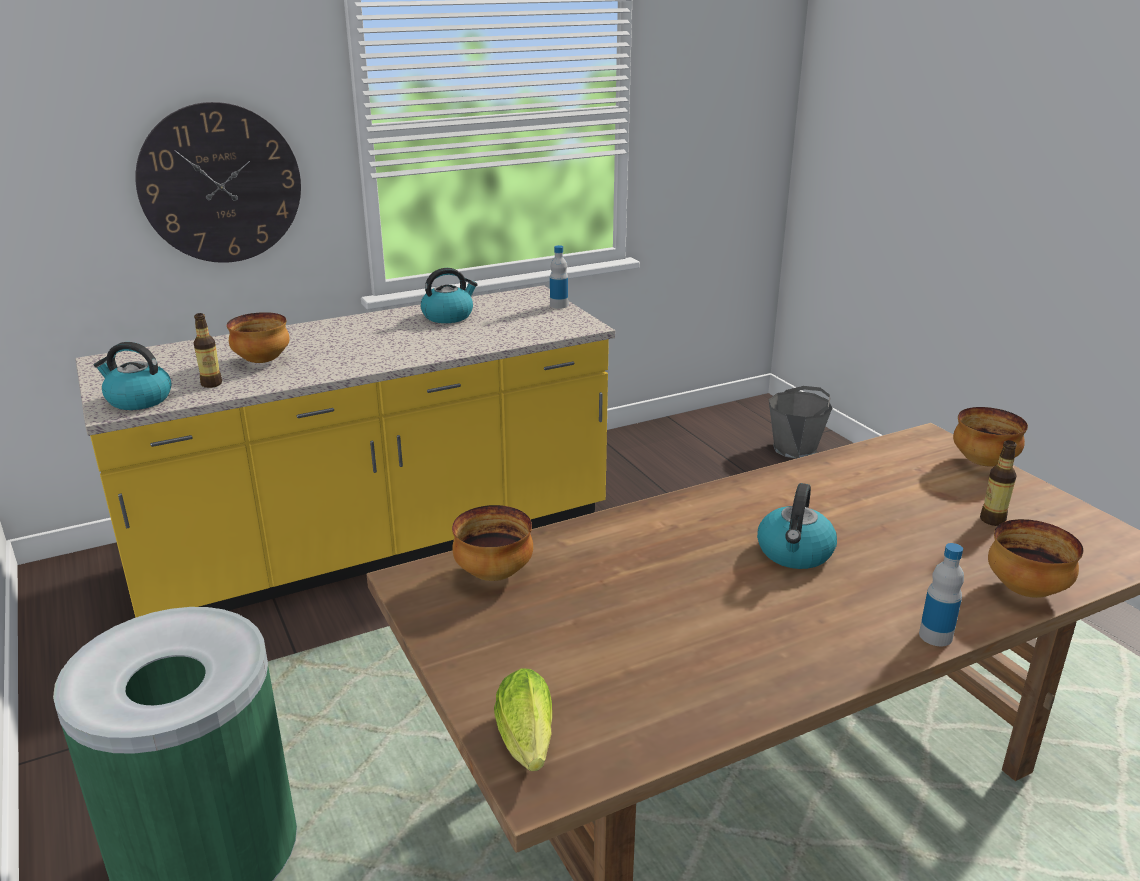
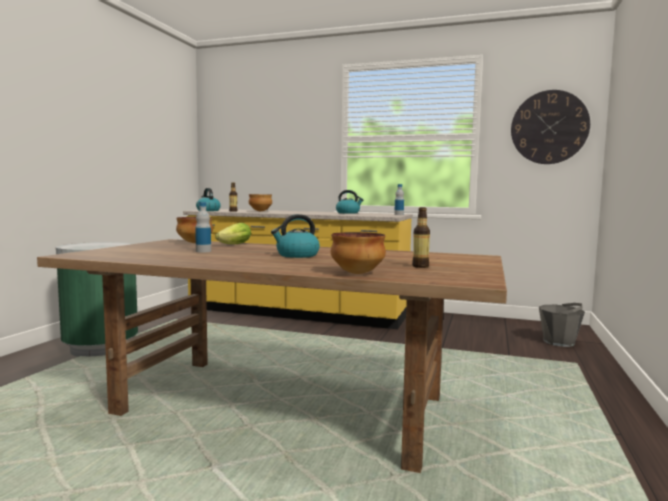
camera: 45 degrees right, 20 degrees down
wall clock [135,102,301,263] -> wall clock moved to [511,90,590,164]
lettuce [494,668,552,771] -> lettuce moved to [215,223,251,244]
bottle [919,543,964,646] -> bottle moved to [195,202,211,253]
bowl [953,407,1028,467] -> none

